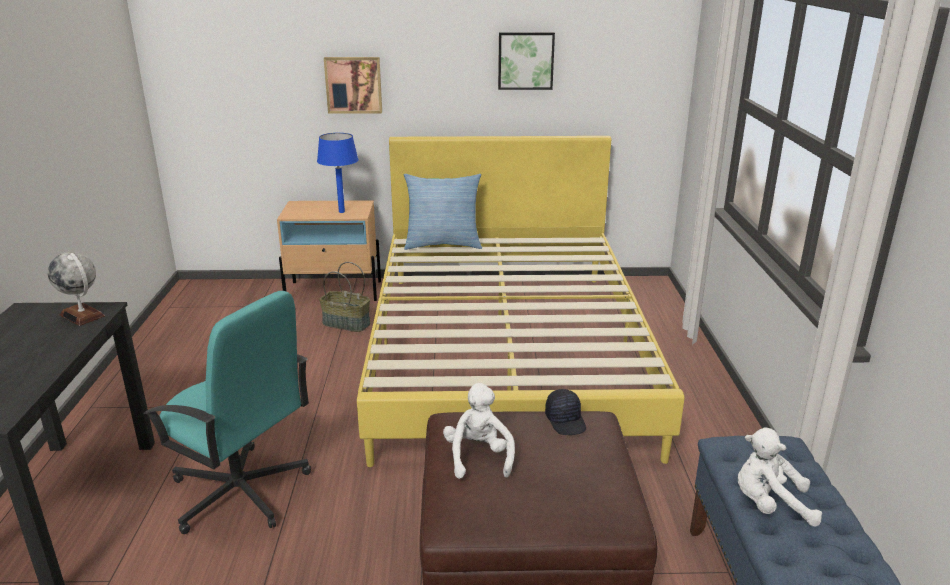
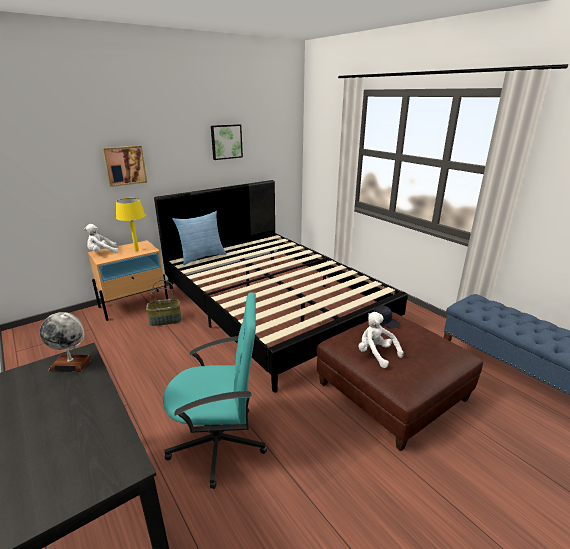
camera: 35 degrees left, 0 degrees up
blue table lamp [317,133,358,213] -> yellow table lamp [116,198,145,251]
yellow bed [357,136,684,467] -> black bed [154,180,408,393]
white plush toy [738,428,822,527] -> white plush toy moved to [84,224,119,253]

